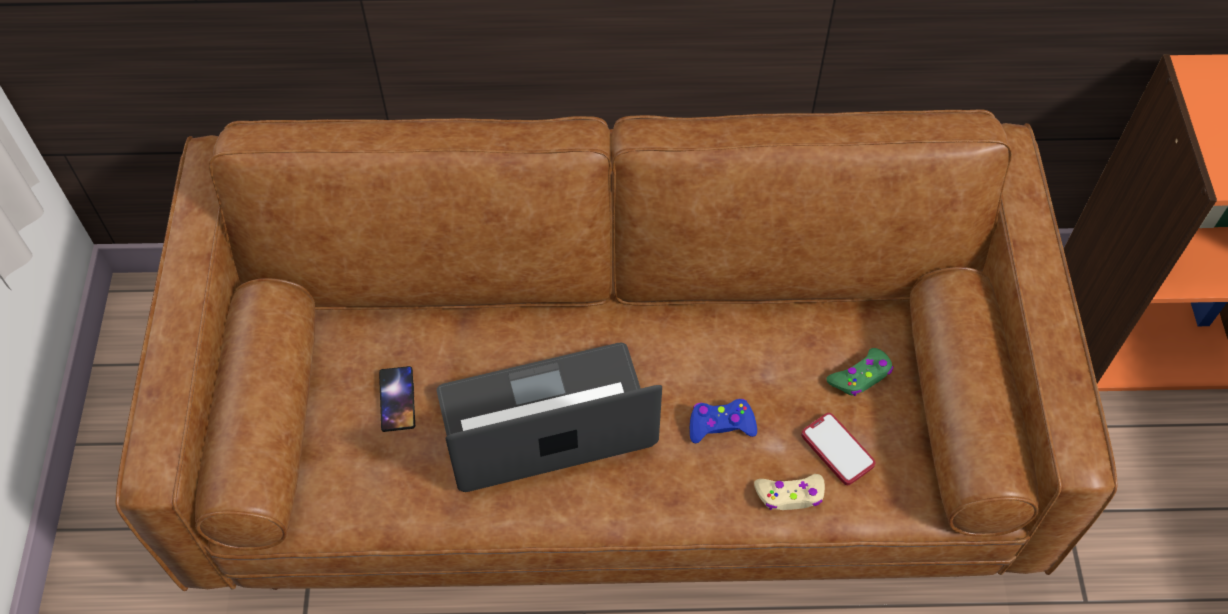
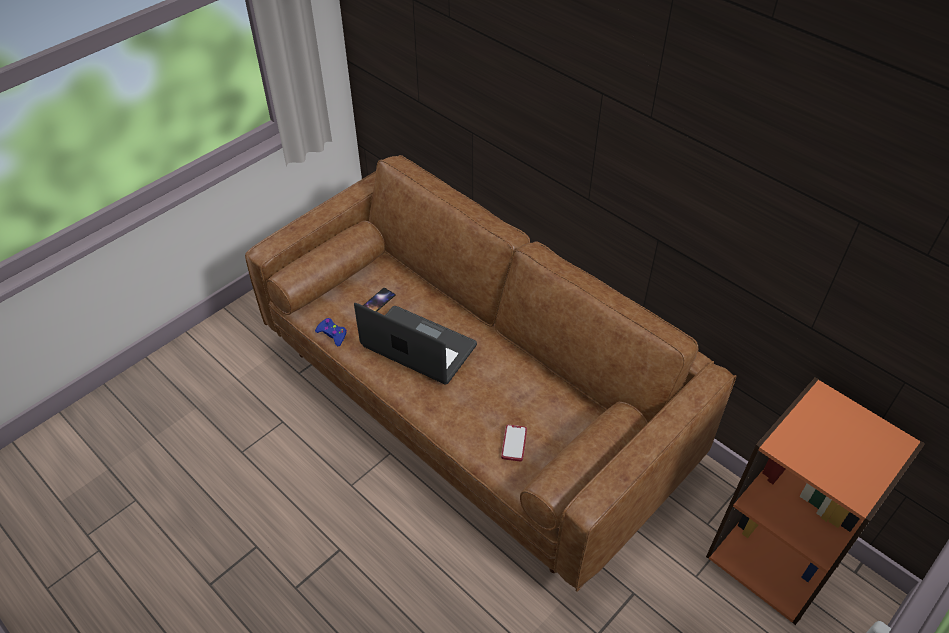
camera: 45 degrees right, 10 degrees down
blue game controller [690,399,757,443] -> blue game controller moved to [315,318,347,346]
beige game controller [754,474,825,510] -> none
green game controller [826,348,893,396] -> none

